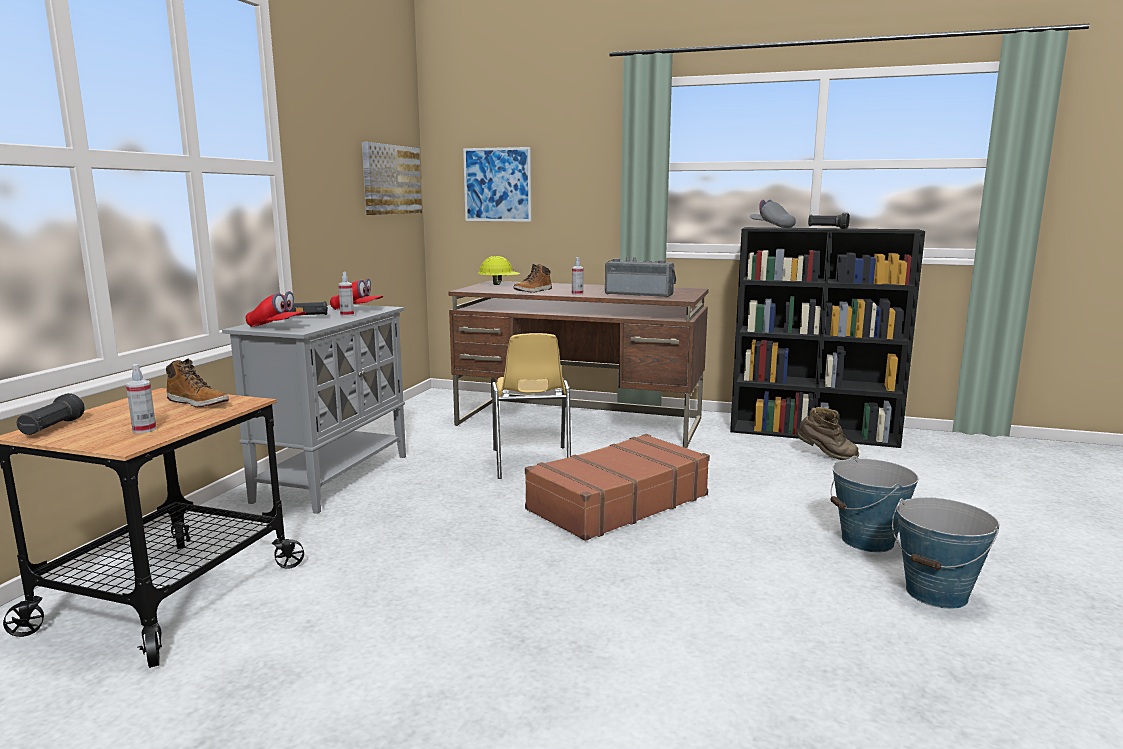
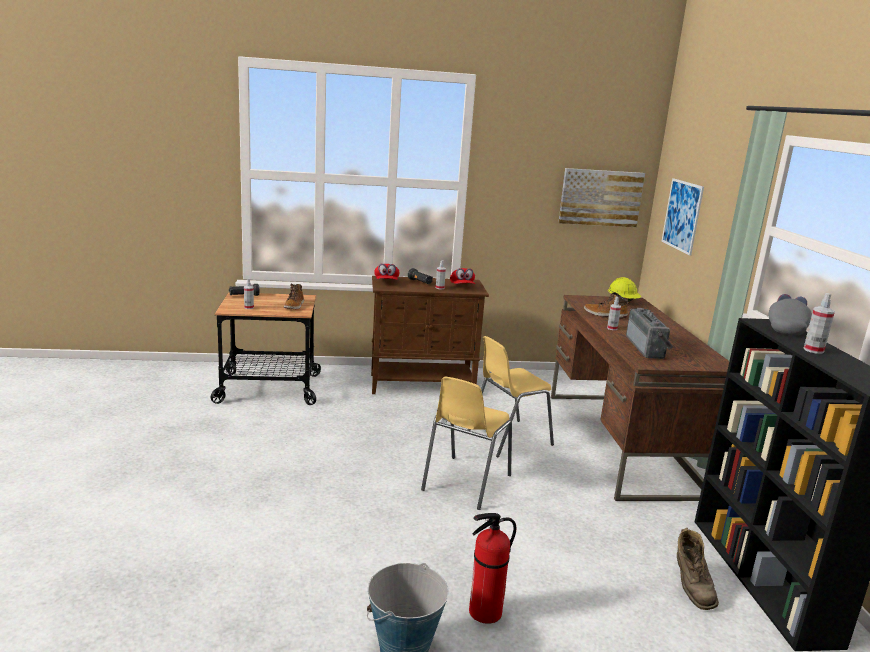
camera: 65 degrees right, 5 degrees up
grey cabinet [222,305,406,514] -> brown cabinet [371,276,489,394]
brown suitcase [525,434,710,541] -> yellow chair [421,377,512,510]
black flashlight [808,213,850,229] -> spray bottle [803,293,835,354]
bucket [830,456,919,552] -> fire extinguisher [469,513,516,624]

